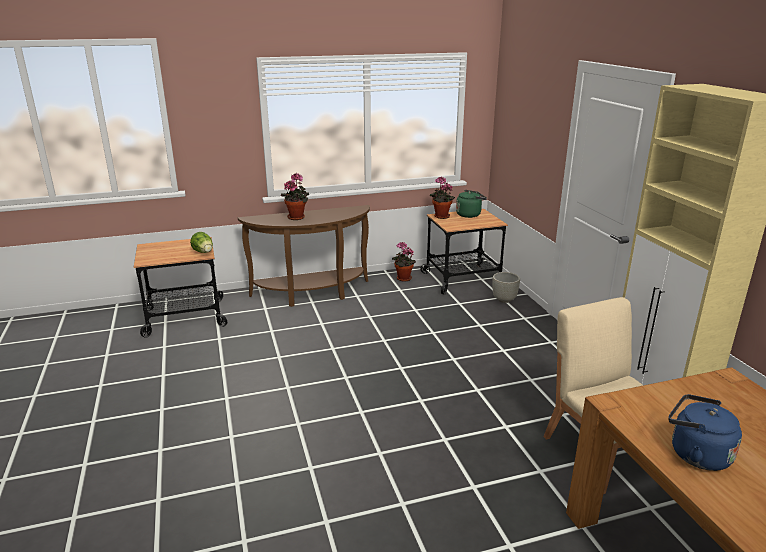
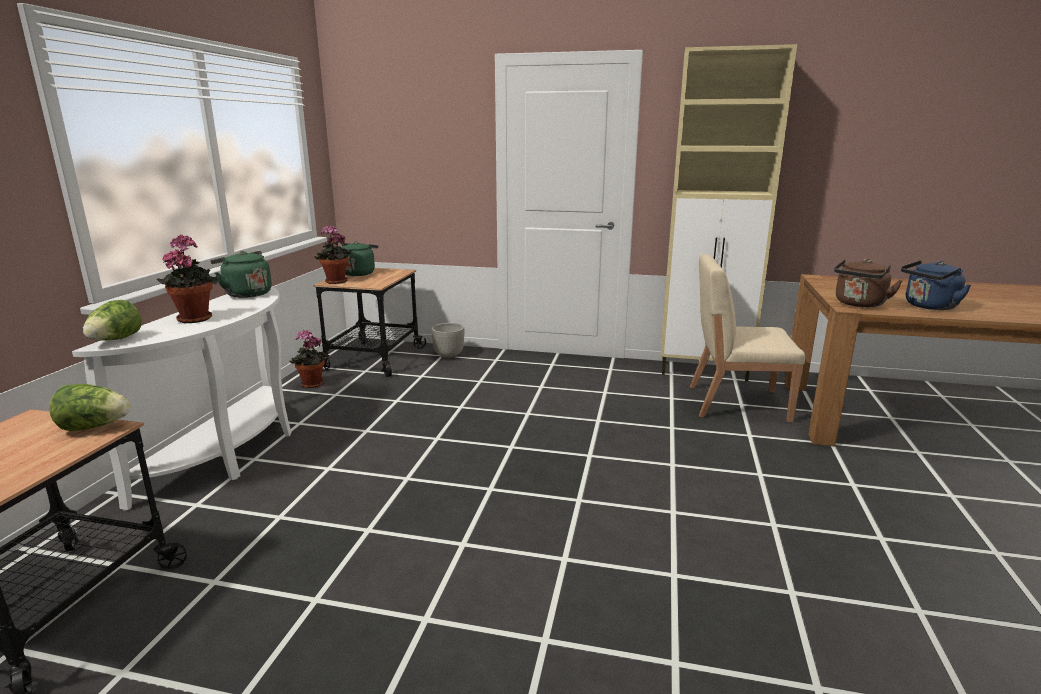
camera: 60 degrees left, 5 degrees down
brown console table [238,205,370,307] -> white console table [72,286,292,511]
none -> lettuce [83,300,142,341]
none -> green kettle [210,251,272,298]
none -> brown kettle [834,259,903,307]

